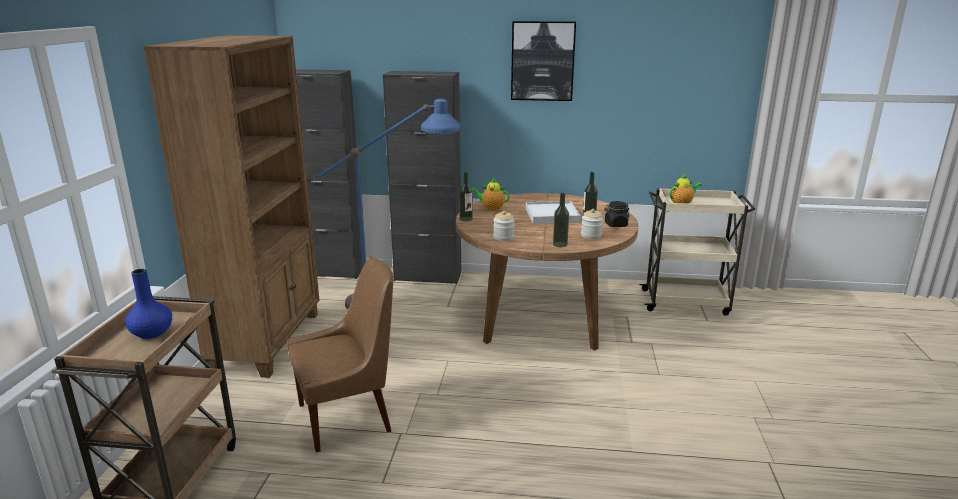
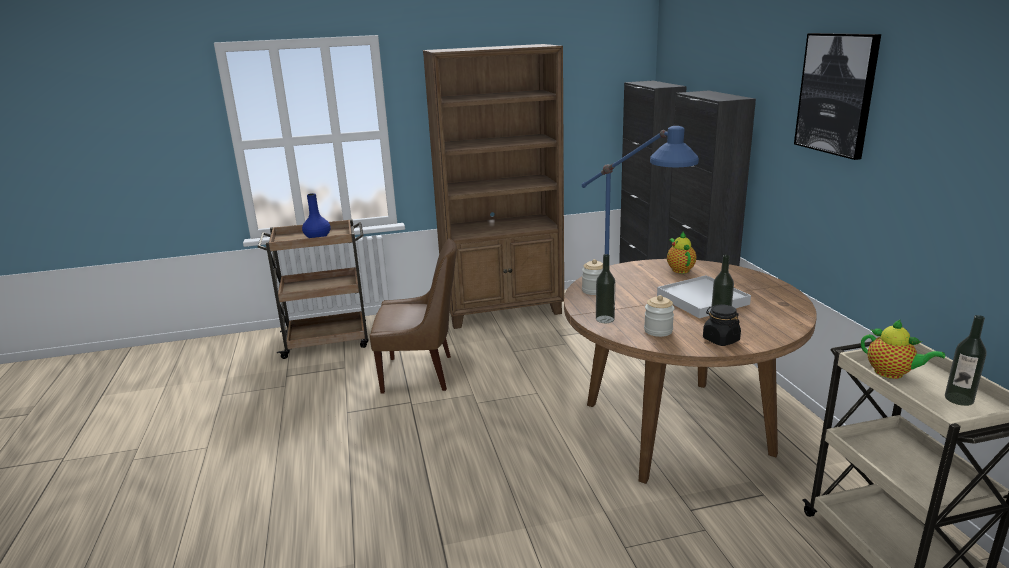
camera: 70 degrees right, 0 degrees up
brown chair [287,256,393,453] -> brown chair turned 45 degrees counterclockwise [370,238,457,394]
bottle [459,172,473,221] -> bottle moved to [945,315,987,406]

